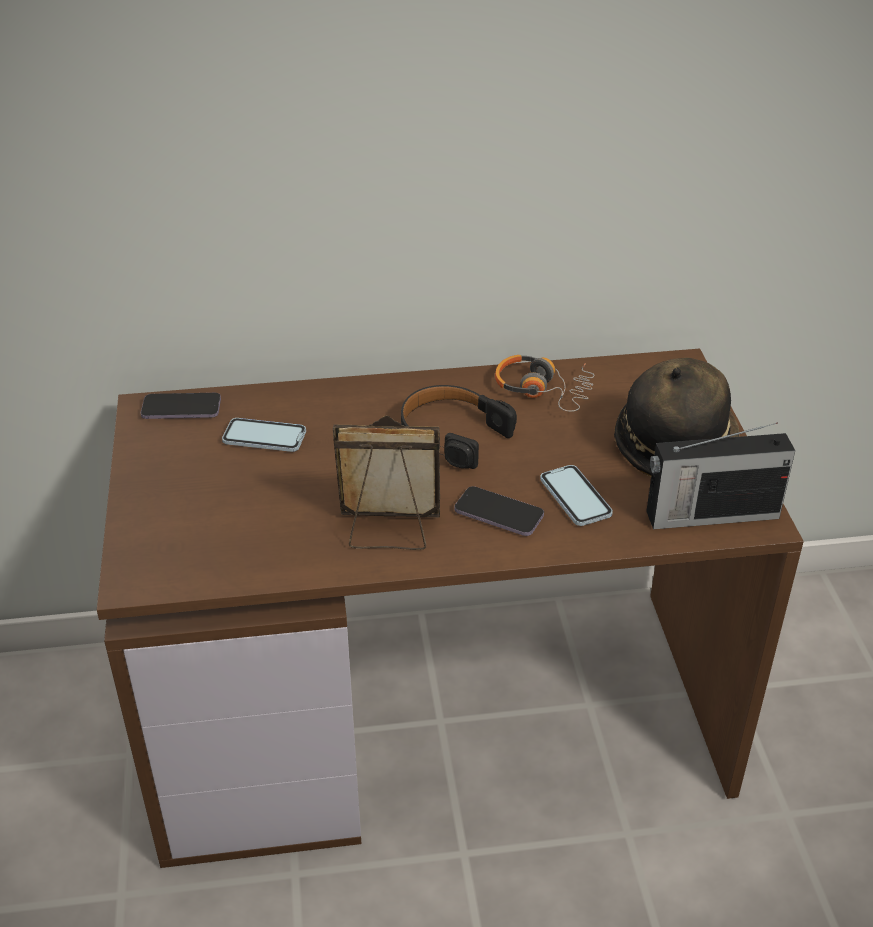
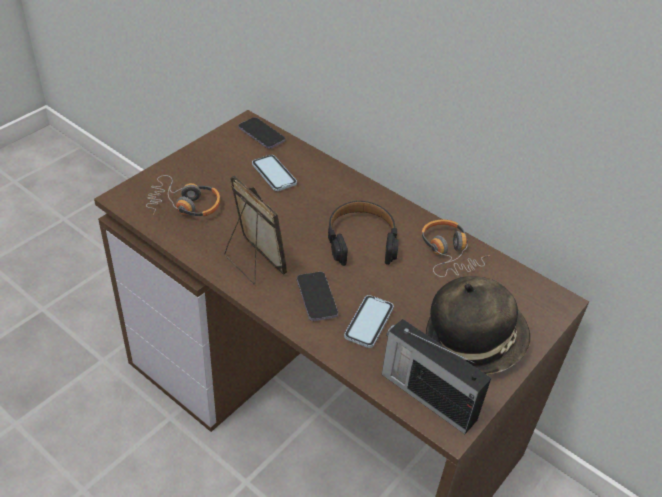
camera: 45 degrees right, 5 degrees up
none -> headphones [146,175,220,217]

